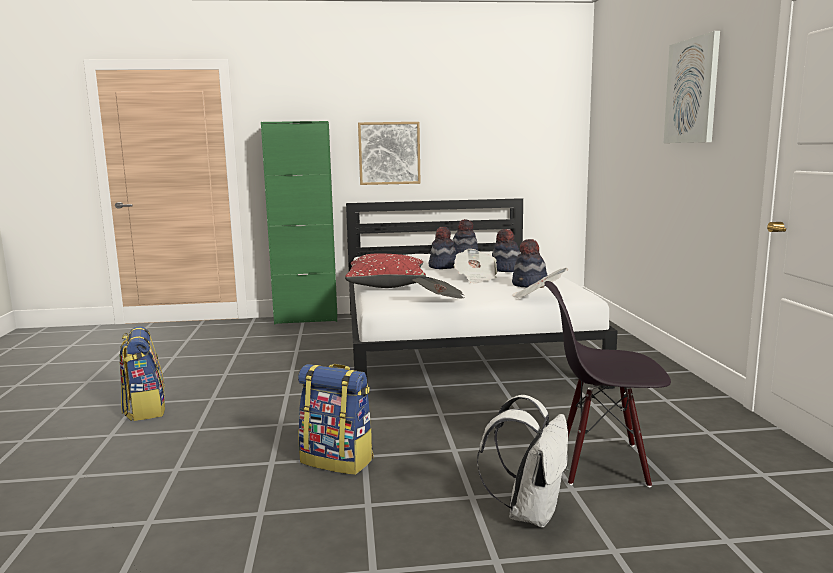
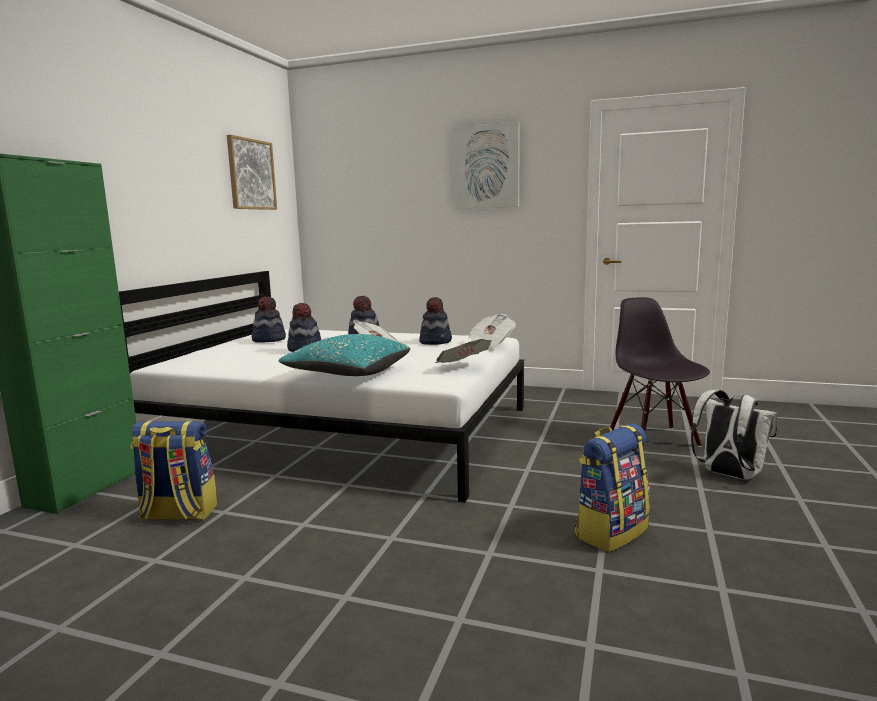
camera: 65 degrees left, 0 degrees up
backpack [119,326,165,421] -> backpack moved to [131,421,217,520]
red pillow [345,253,426,288] -> turquoise pillow [278,334,410,376]
picture [358,122,421,185] -> picture moved to [227,135,277,210]
black chair [544,281,671,487] -> black chair turned 135 degrees clockwise [608,297,710,447]

